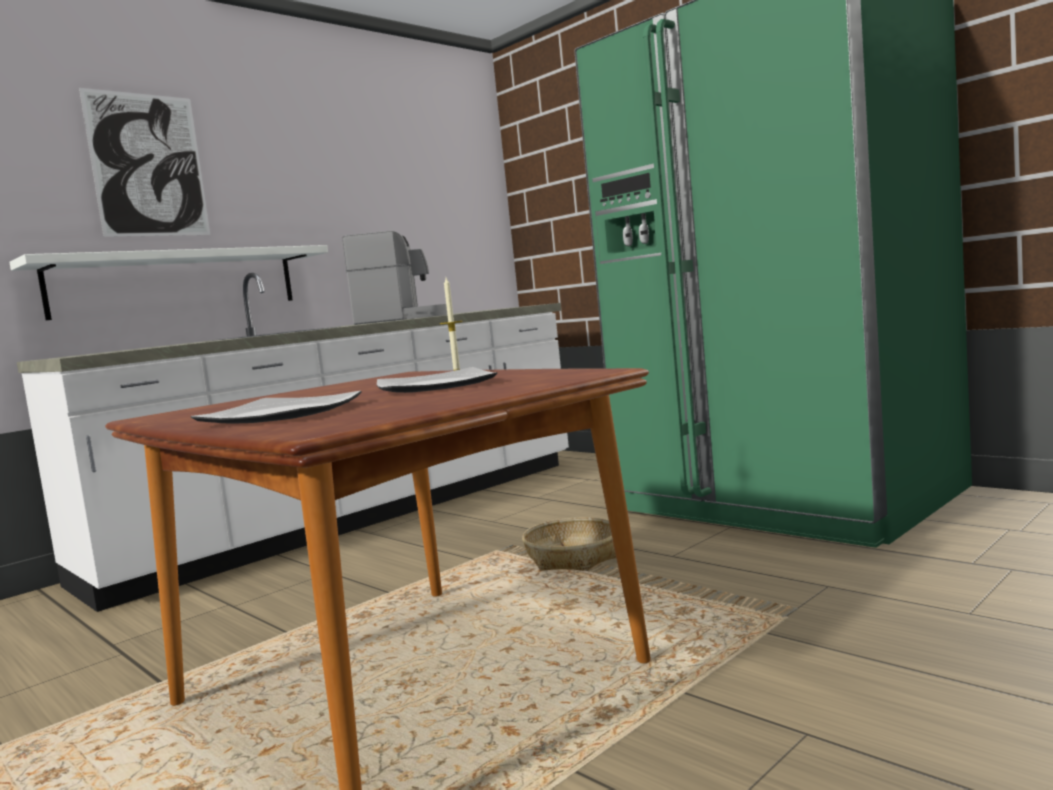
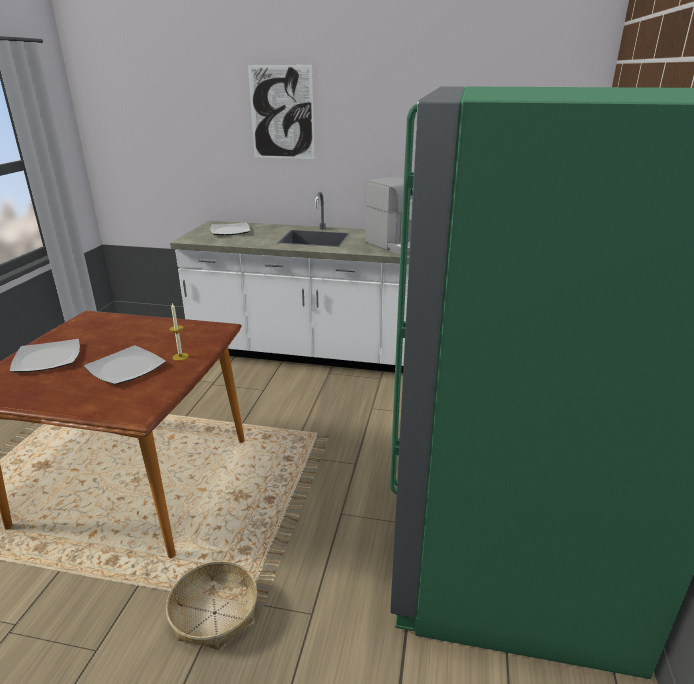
camera: 55 degrees right, 20 degrees up
white shelf [9,245,328,320] -> none
basket [522,517,616,571] -> basket moved to [166,561,257,650]
none -> plate [210,222,250,235]

